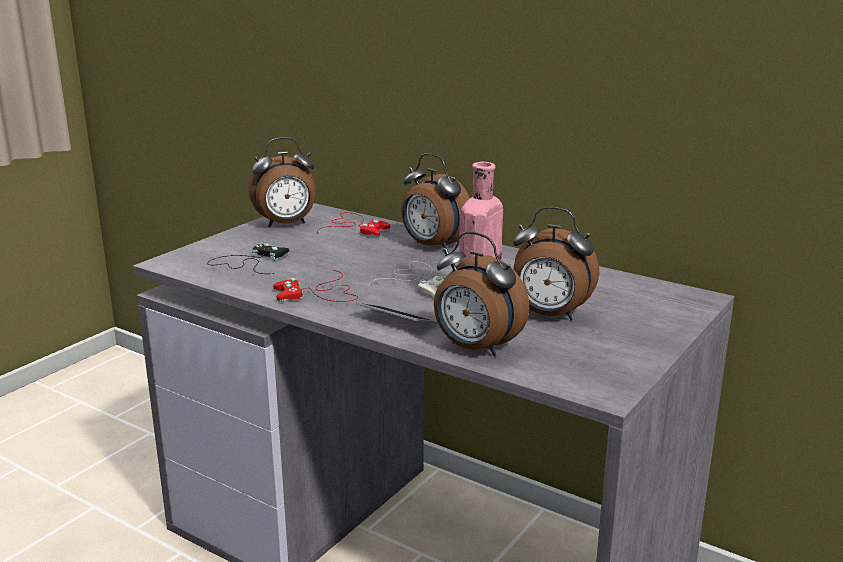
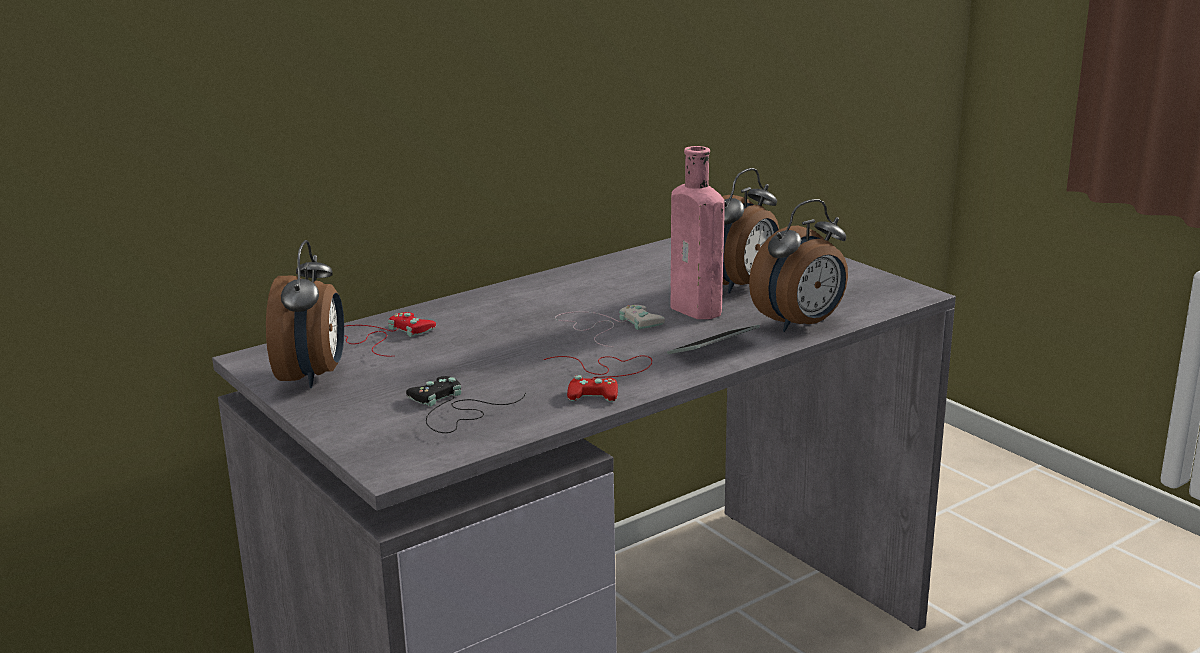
camera: 70 degrees left, 0 degrees up
alarm clock [401,153,470,248] -> none

